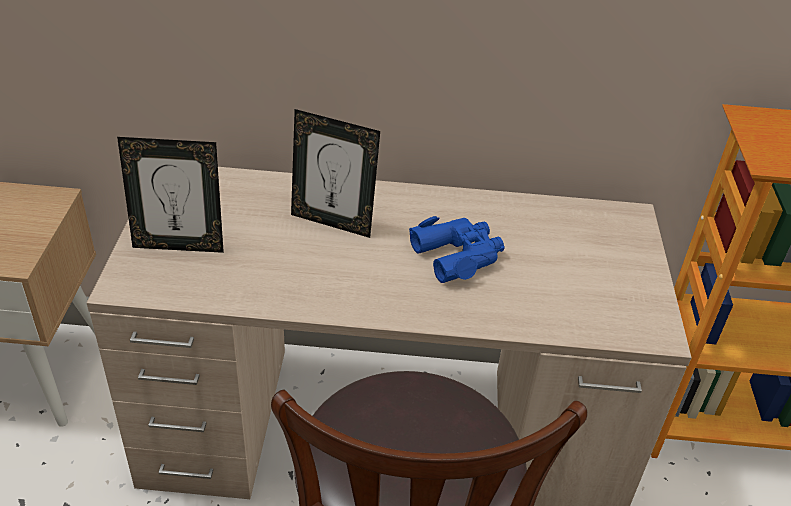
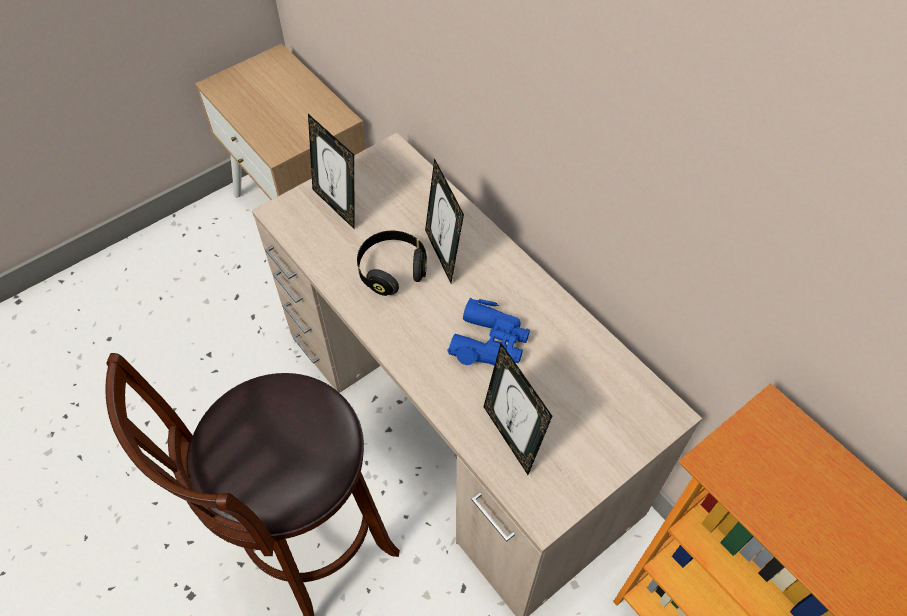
camera: 50 degrees right, 15 degrees up
none -> black headphones [357,231,427,296]
none -> picture frame [483,343,552,475]

